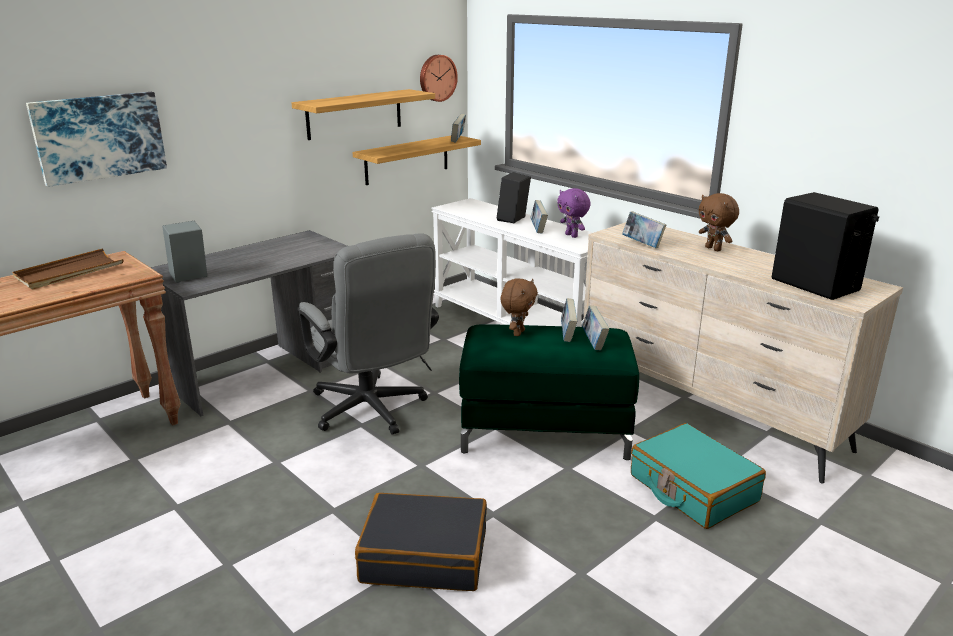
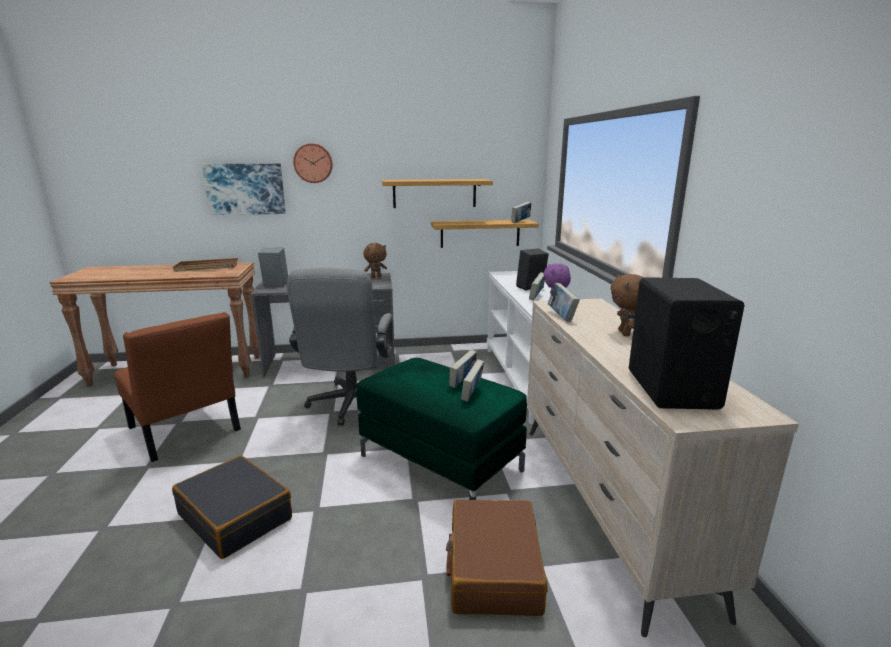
camera: 35 degrees right, 5 degrees down
wall clock [420,55,458,102] -> wall clock moved to [293,143,333,183]
brown plush toy [500,278,538,336] -> brown plush toy moved to [363,243,387,278]
turquoise suitcase [631,423,766,529] -> brown suitcase [446,500,547,616]
none -> brown chair [114,312,241,462]

